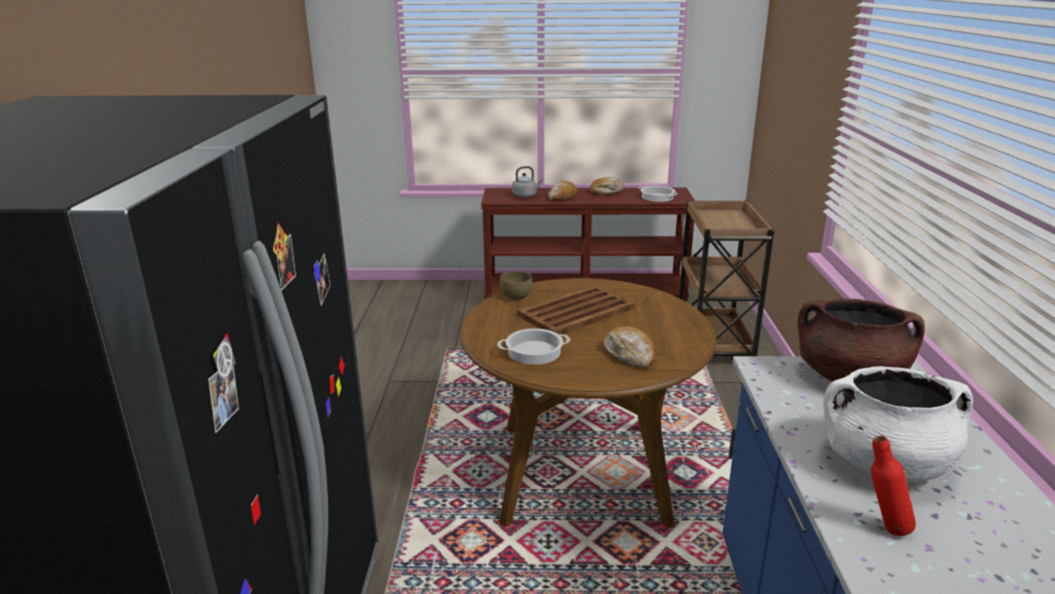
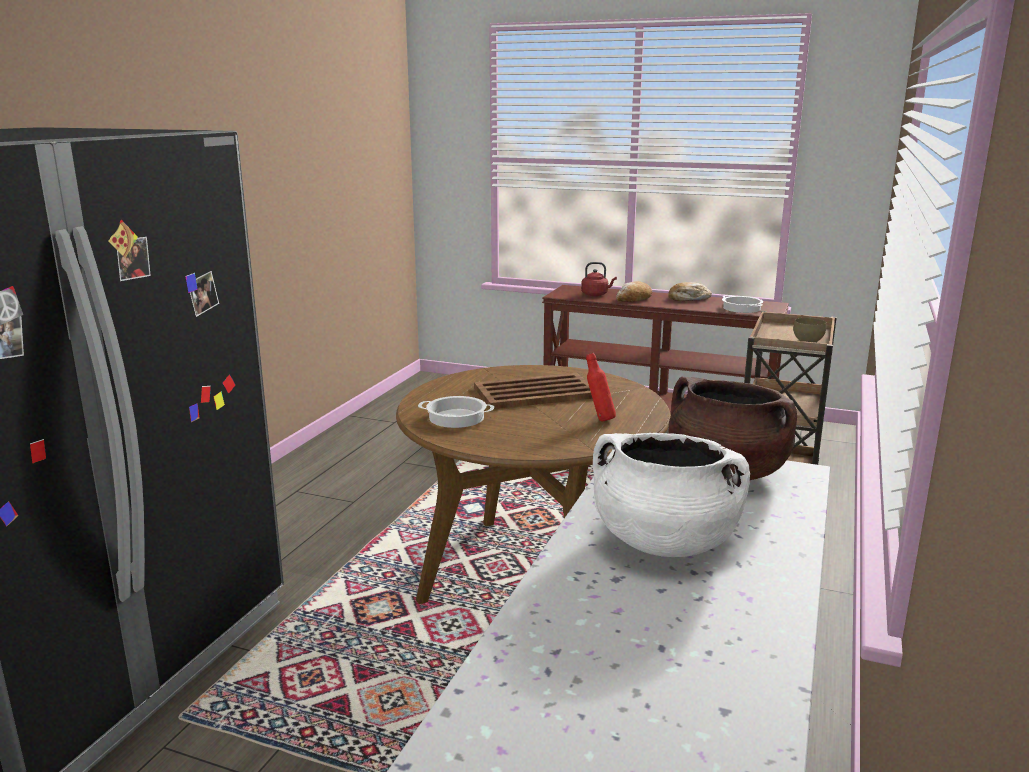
camera: 20 degrees right, 5 degrees down
brown bowl [500,271,532,301] -> brown bowl moved to [793,317,826,343]
grey kettle [512,166,543,198] -> red kettle [581,262,617,296]
bread [604,326,656,369] -> none
red bottle [871,436,916,536] -> red bottle moved to [586,353,616,421]

